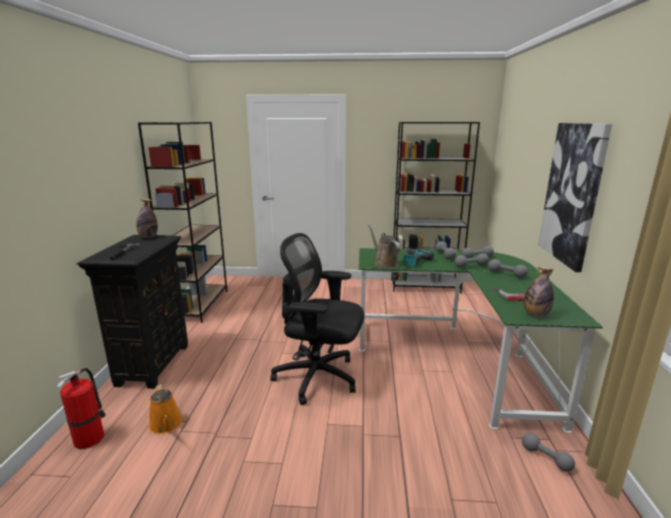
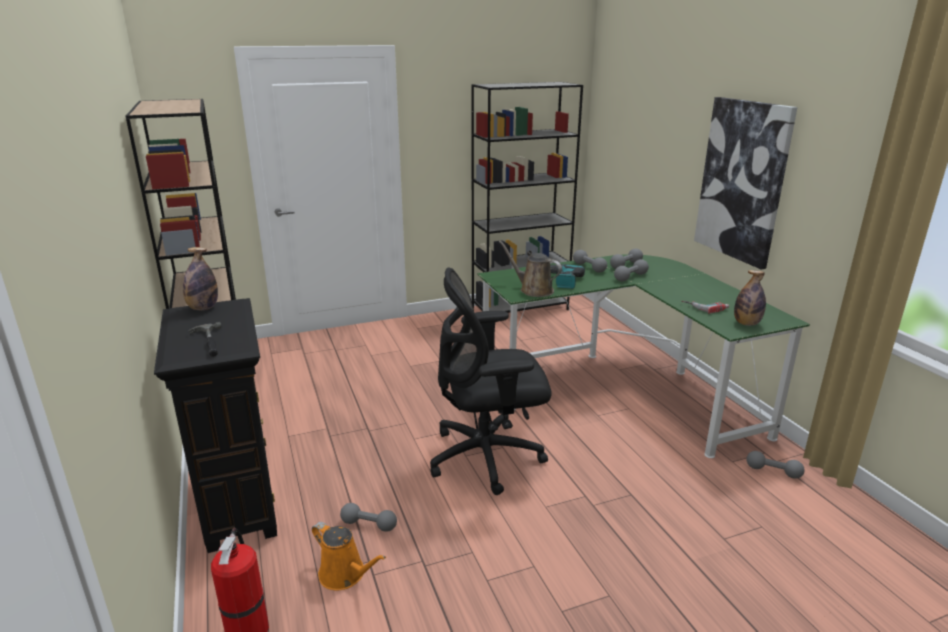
camera: 25 degrees left, 5 degrees up
grey dumbbell [488,259,528,278] -> grey dumbbell moved to [340,503,397,532]

